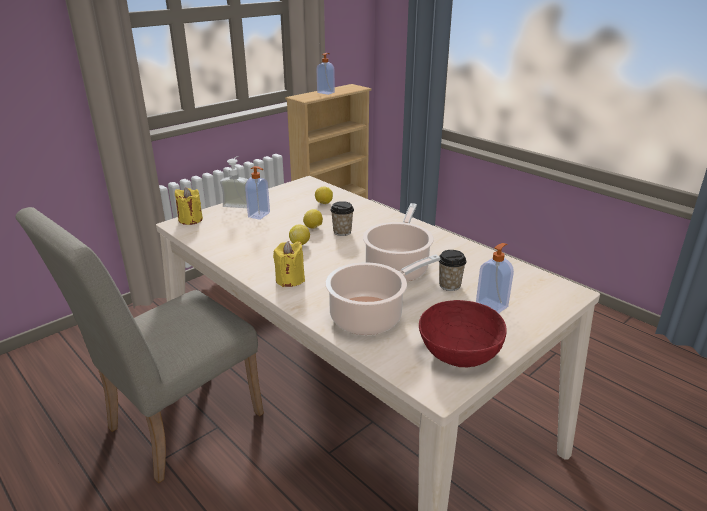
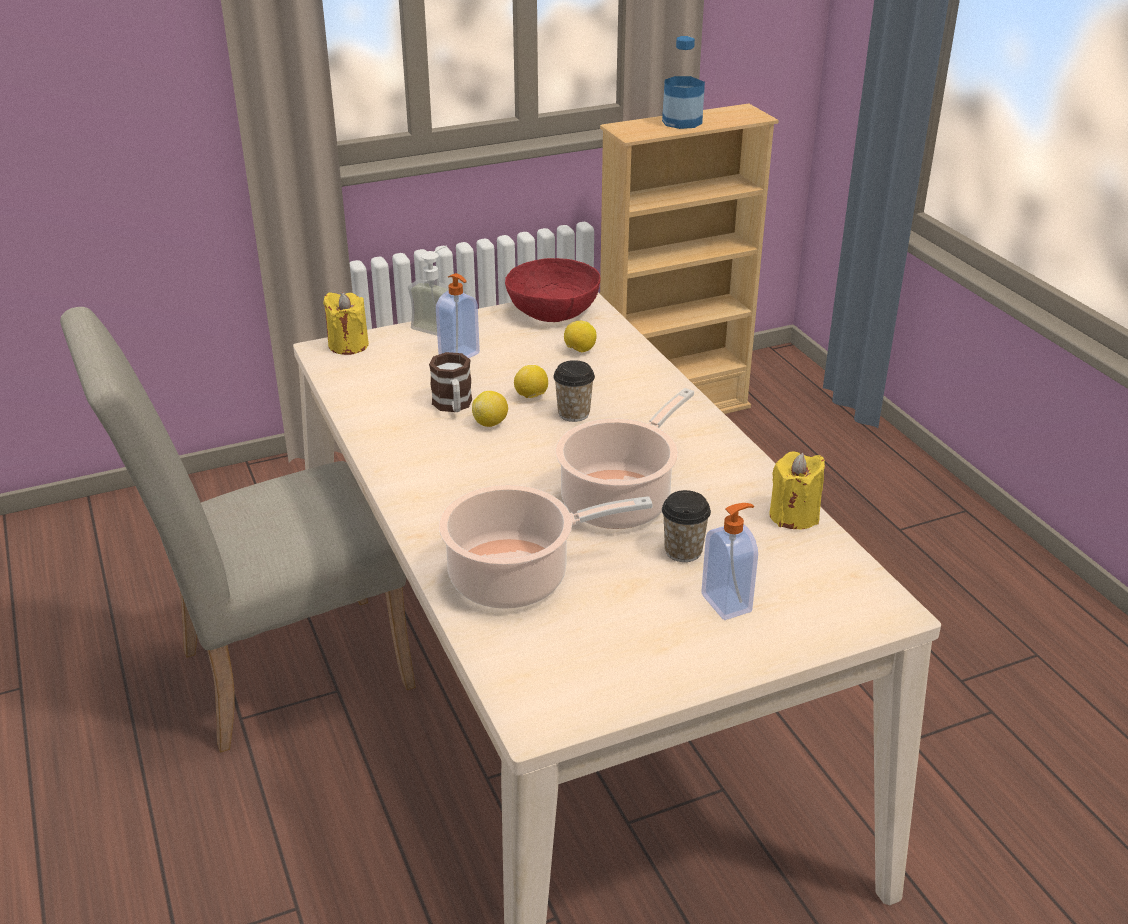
camera: 20 degrees right, 5 degrees up
yellow candle [273,241,305,287] -> yellow candle moved to [769,452,825,529]
soap dispenser [317,53,335,95] -> bottle [662,36,705,129]
red bowl [419,300,507,367] -> red bowl moved to [505,258,600,322]
none -> mug [429,352,472,412]

